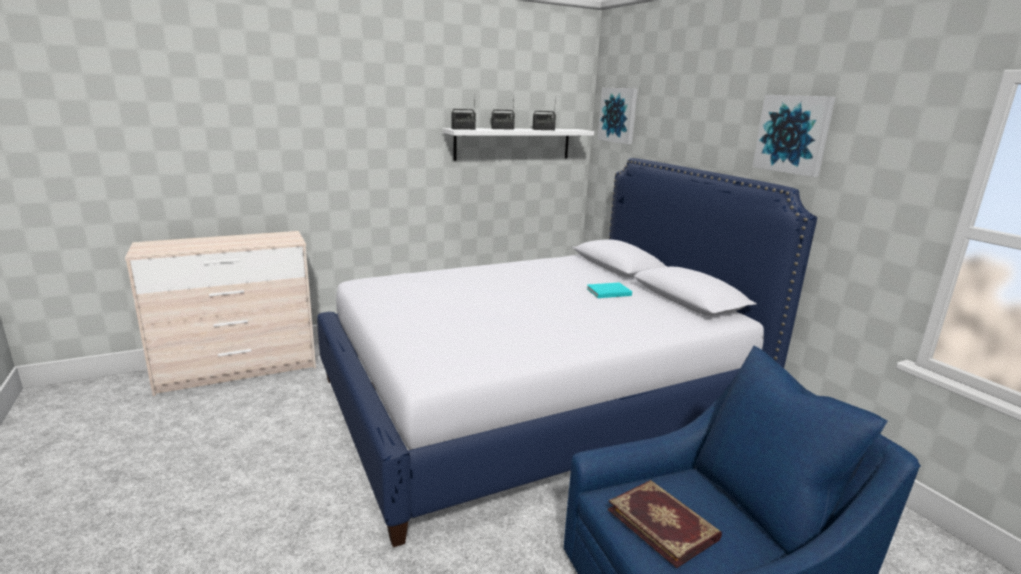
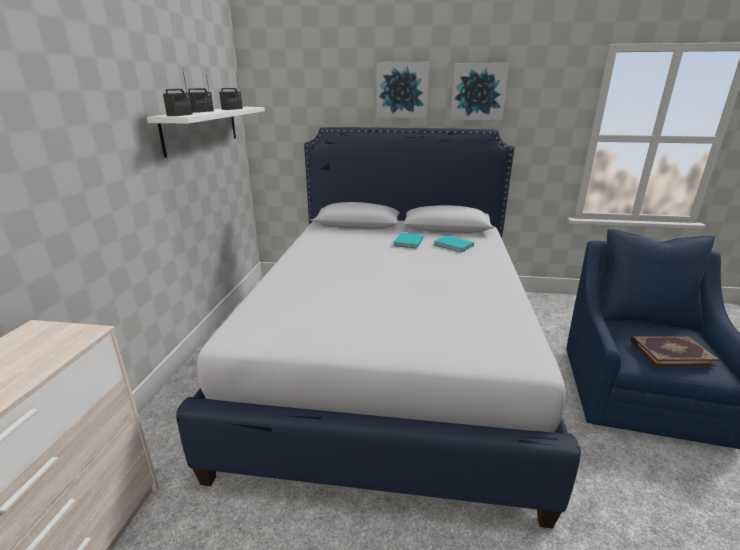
camera: 55 degrees left, 5 degrees up
picture [598,88,638,144] -> picture moved to [376,62,429,118]
none -> turquoise book [434,235,474,253]

